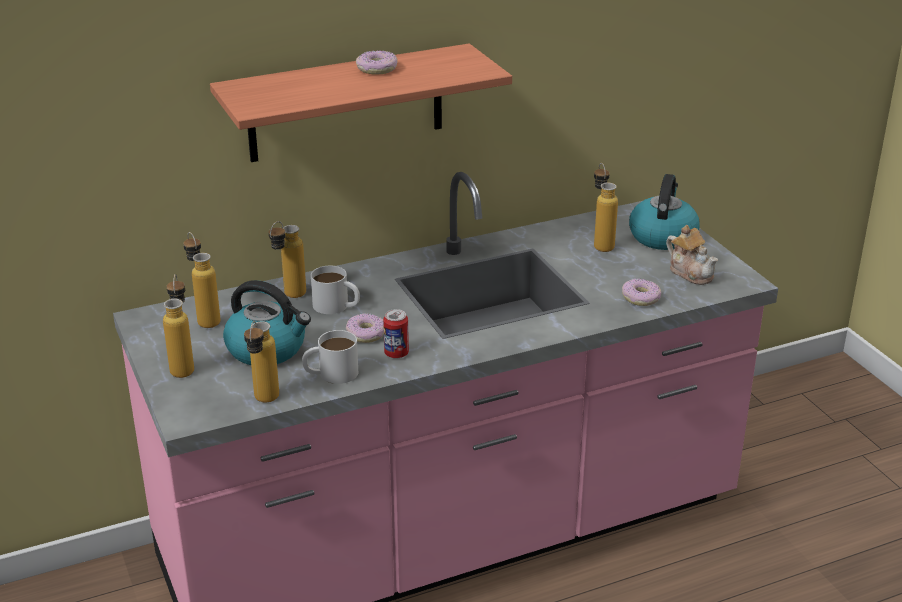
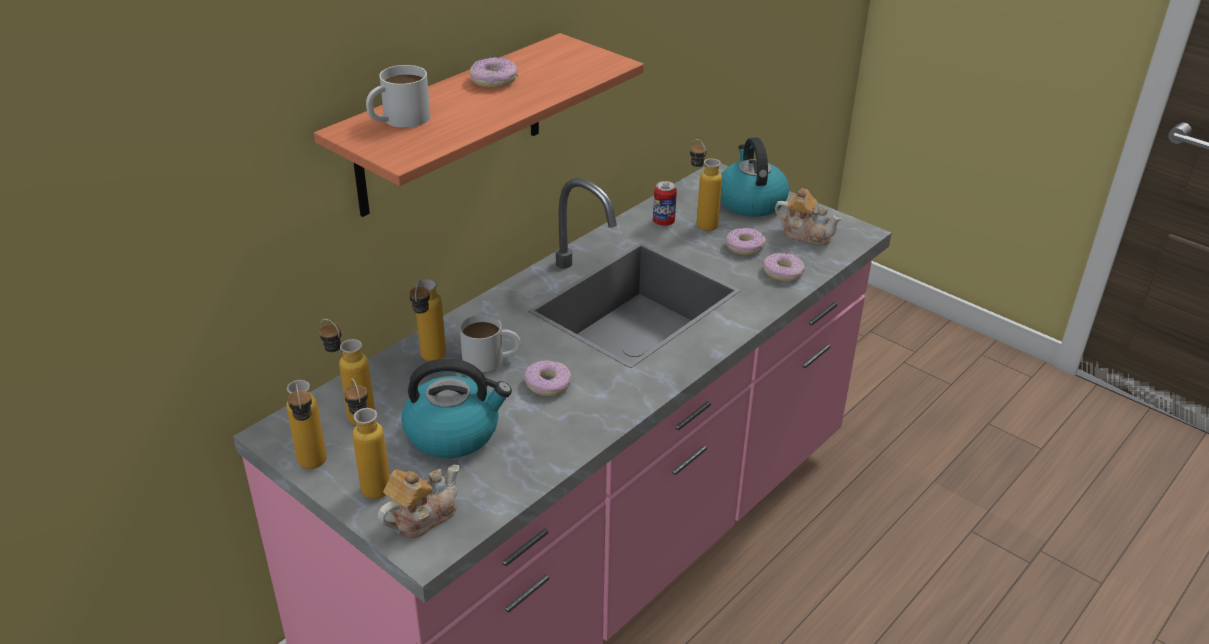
camera: 25 degrees left, 5 degrees up
bottle [244,321,279,402] -> bottle moved to [287,380,327,469]
white mug [302,330,358,384] -> white mug moved to [366,65,430,128]
can [383,309,409,359] -> can moved to [653,181,677,226]
none -> teapot [377,464,459,538]
none -> donut [726,227,766,255]

